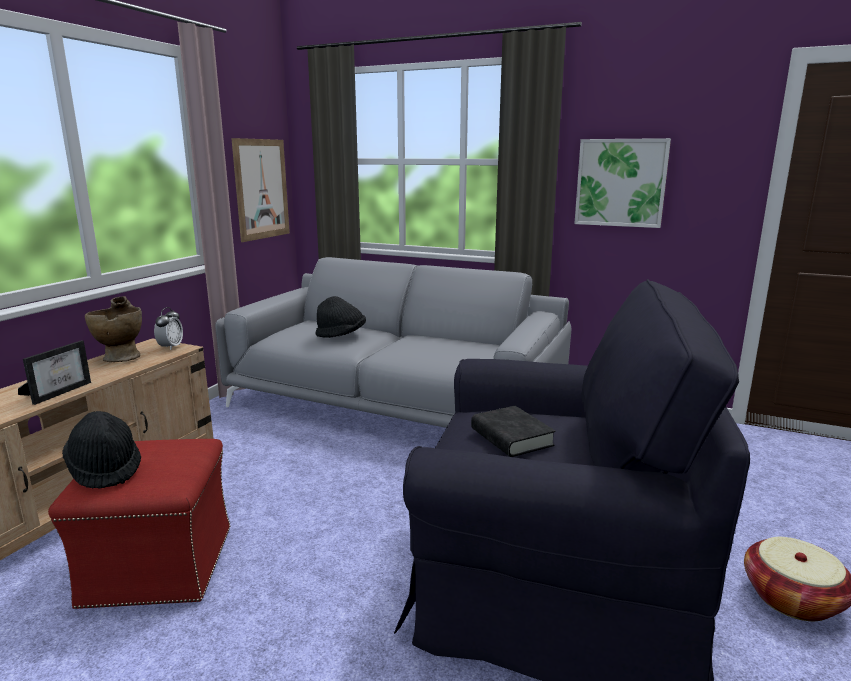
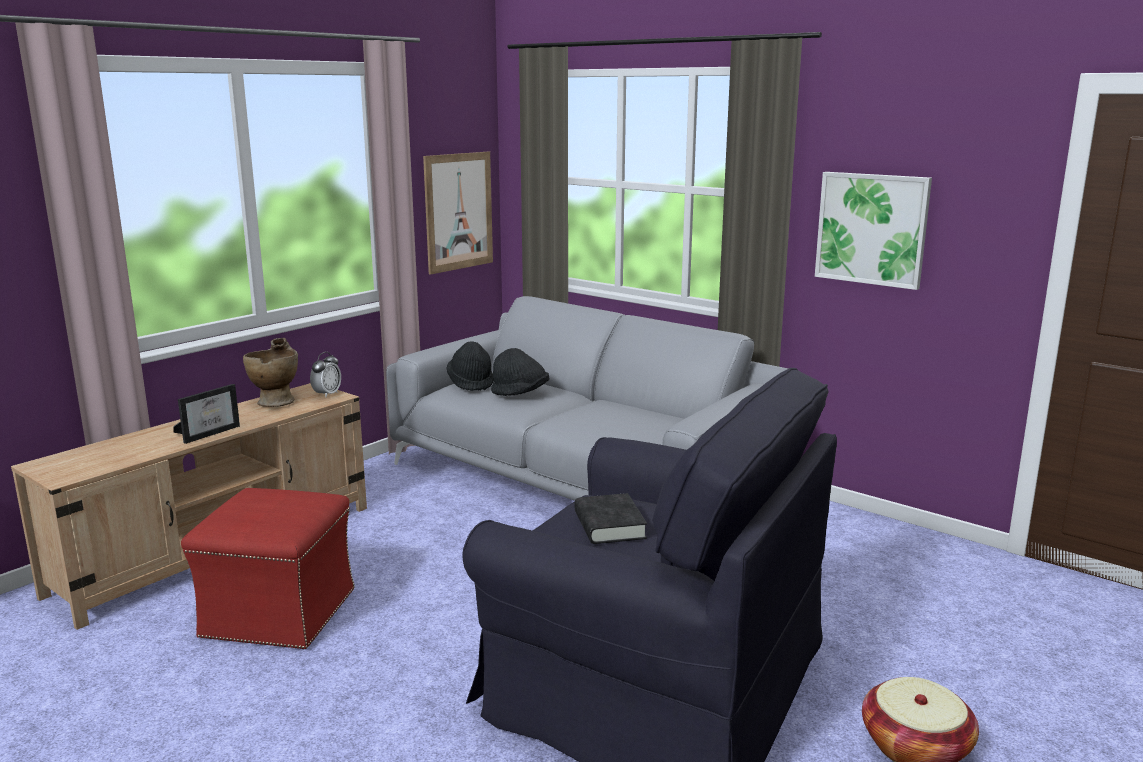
camera: 15 degrees right, 0 degrees up
black hat [62,411,141,489] -> black hat moved to [447,341,494,391]

